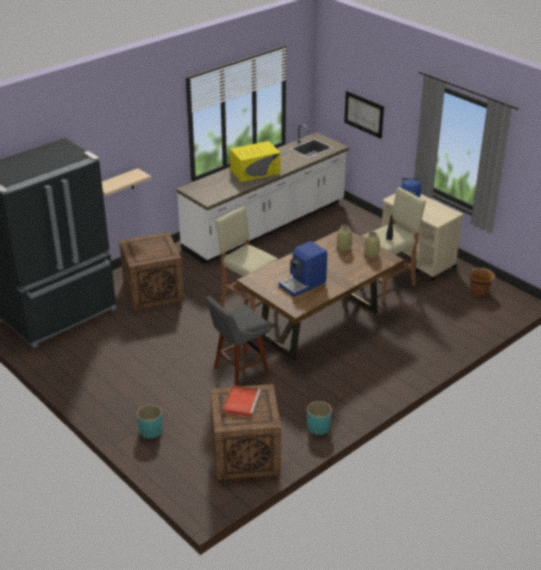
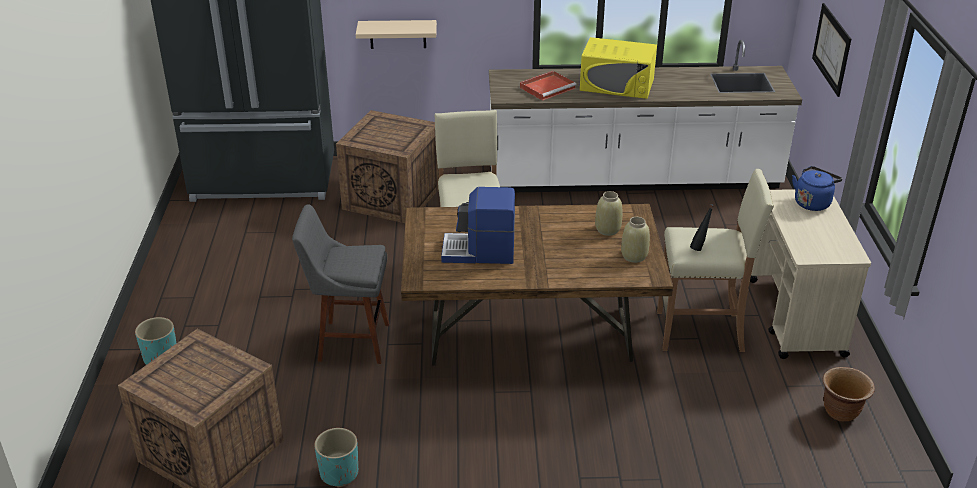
camera: 40 degrees right, 0 degrees up
red tray [222,385,261,417] -> red tray moved to [520,71,577,101]

